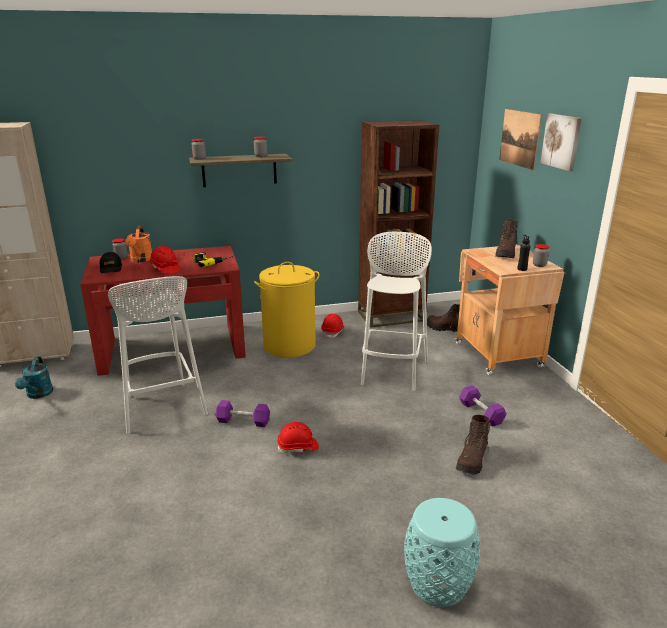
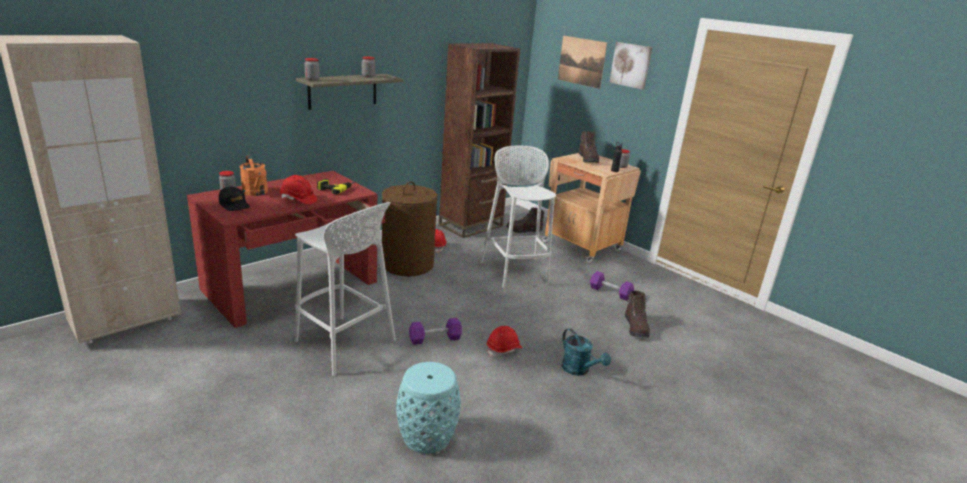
camera: 30 degrees left, 0 degrees up
turquoise watering can [15,356,53,399] -> turquoise watering can moved to [562,328,611,376]
yellow laundry basket [254,262,320,358] -> brown laundry basket [382,181,437,276]
turquoise stool [404,498,480,607] -> turquoise stool moved to [396,362,461,454]

